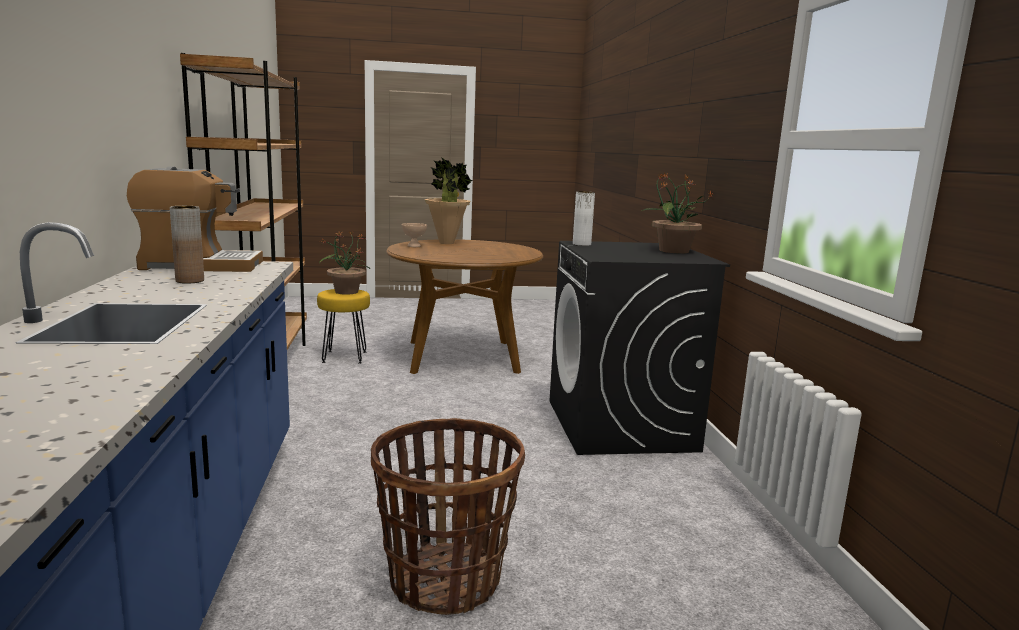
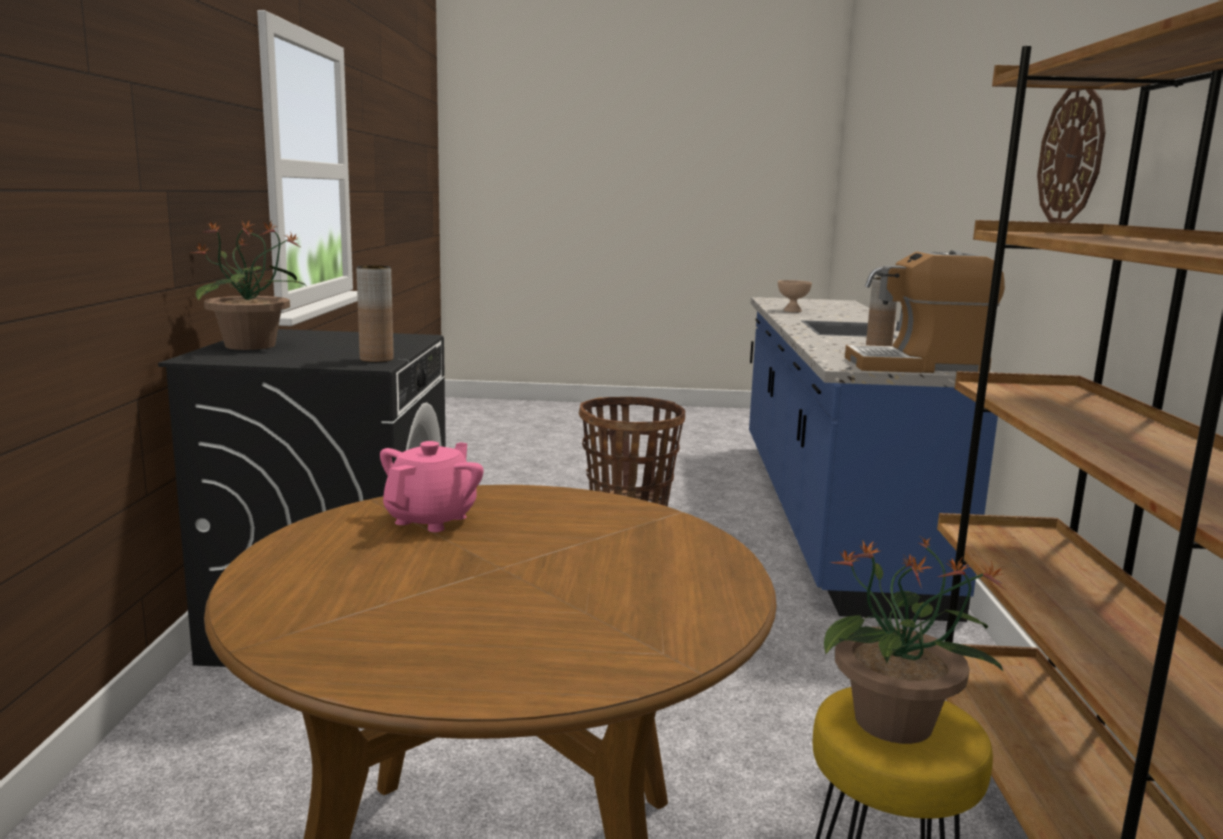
camera: 170 degrees left, 0 degrees up
beige bowl [402,223,427,247] -> beige bowl moved to [778,280,812,312]
potted plant [425,157,473,244] -> none
white vase [573,191,595,246] -> brown vase [356,265,394,362]
none -> pink teapot [380,441,484,532]
none -> wall clock [1037,89,1106,223]

